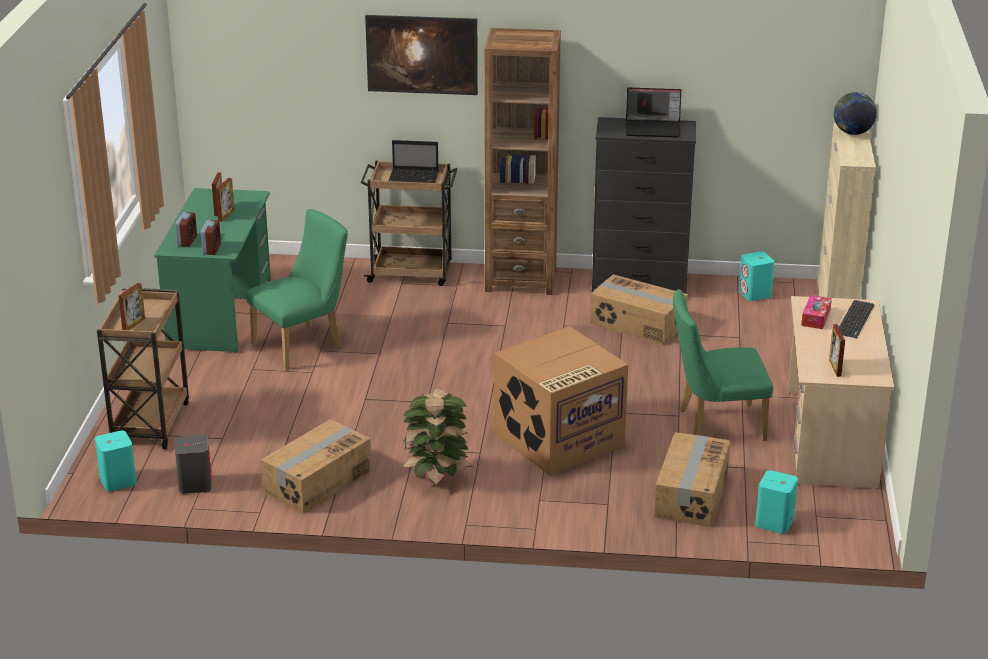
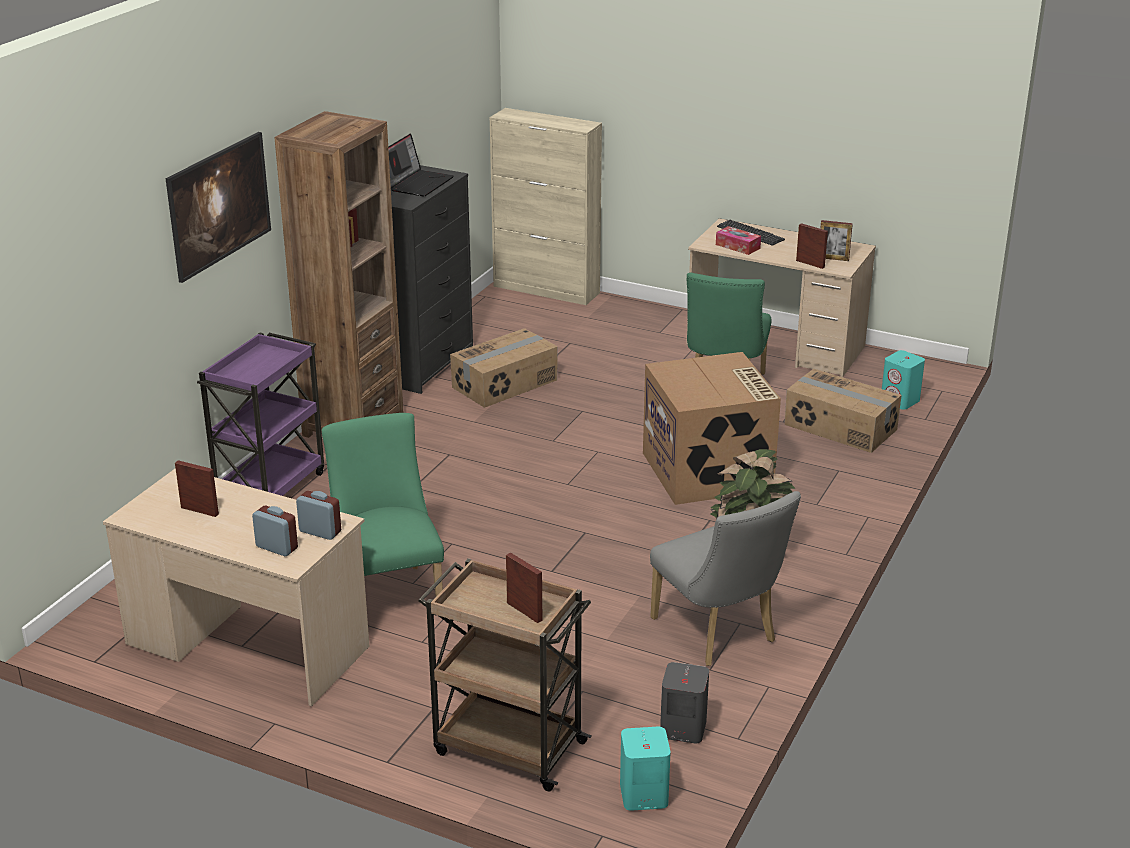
camera: 70 degrees left, 0 degrees up
green desk [155,188,271,352] -> beige desk [103,469,370,706]
picture frame [216,178,234,222] -> picture frame moved to [796,223,828,269]
cardboard box [261,419,371,514] -> grey chair [650,491,801,666]
brown cart [361,161,457,286] -> purple cart [197,333,324,496]
laptop [389,140,439,183] -> none
turquoise speaker [739,251,774,301] -> none
globe [834,92,877,135] -> none

